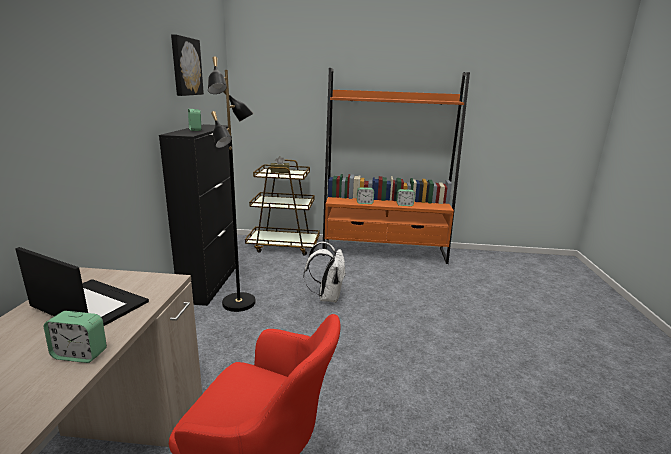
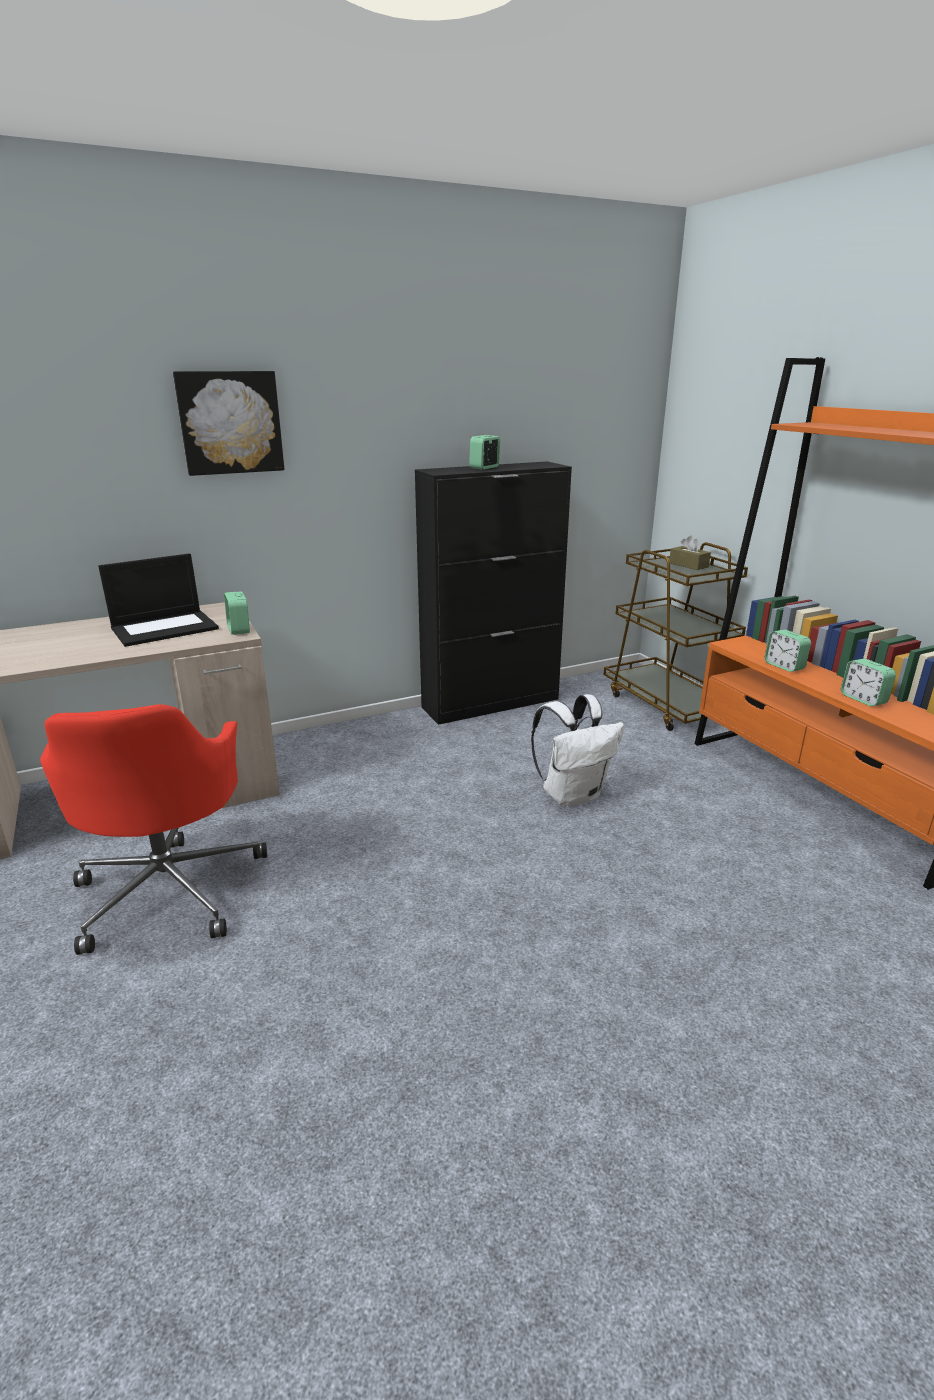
camera: 60 degrees right, 5 degrees up
laptop [15,247,149,326] -> laptop turned 60 degrees clockwise [98,553,219,647]
alarm clock [44,311,107,363] -> alarm clock moved to [224,591,250,635]
picture [171,34,204,96] -> picture moved to [173,371,285,476]
black floor lamp [208,57,256,312] -> none

